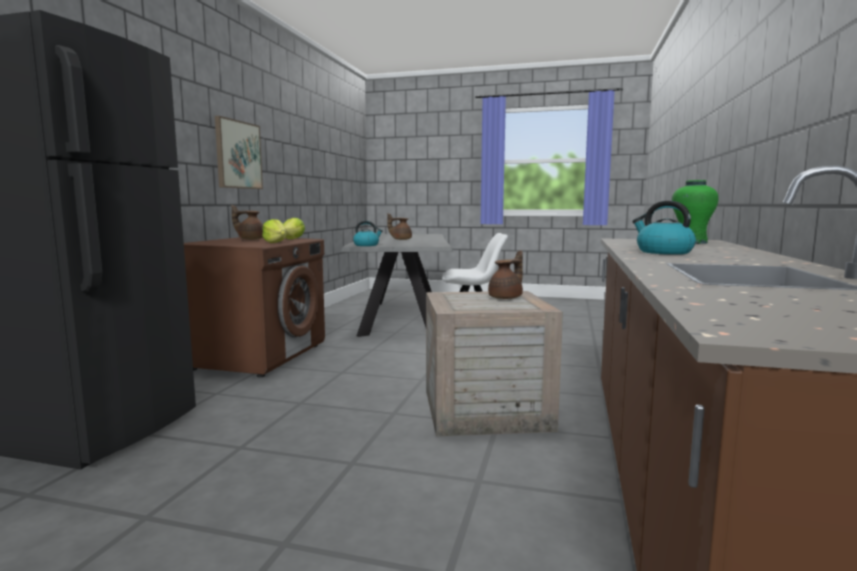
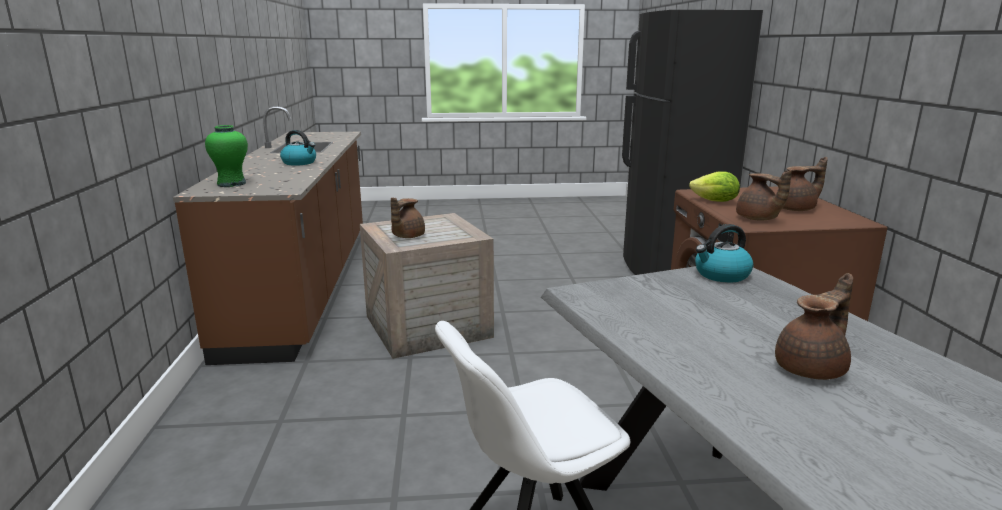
camera: 160 degrees right, 10 degrees up
picture [215,116,263,189] -> none
lettuce [284,218,305,239] -> brown teapot [736,170,792,221]

